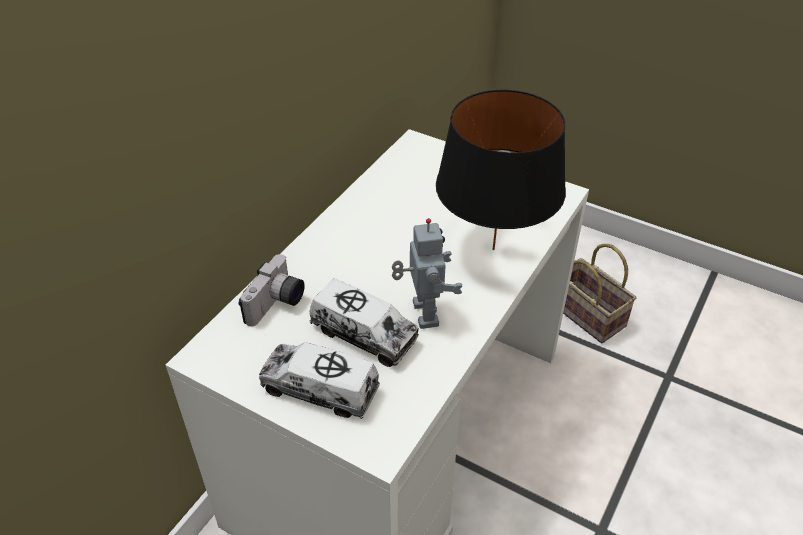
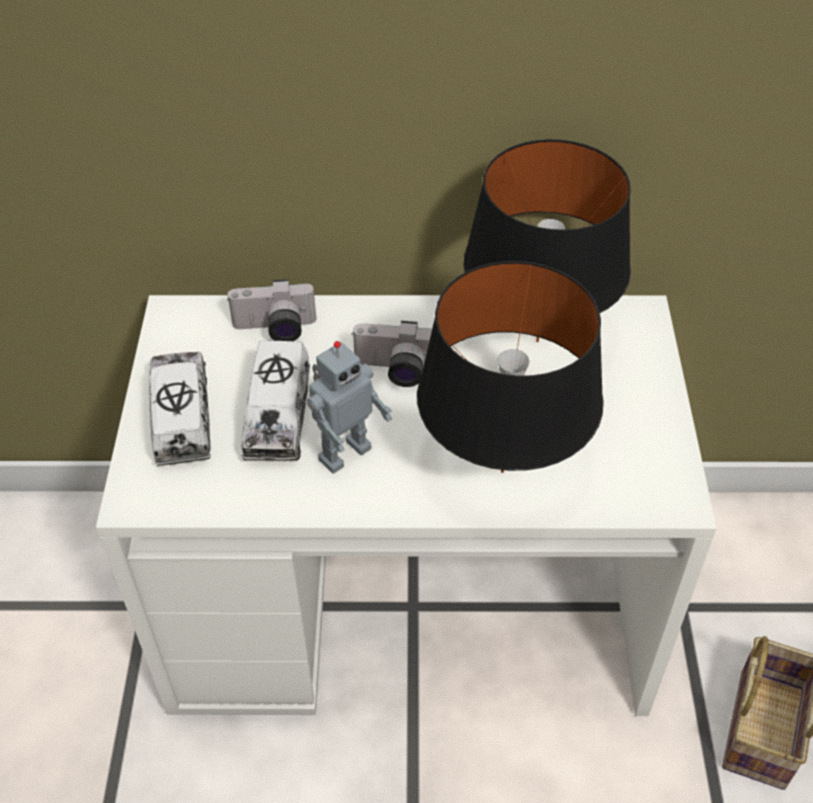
camera: 60 degrees right, 5 degrees up
none -> camera [351,321,432,387]
none -> black table lamp [463,139,631,342]

